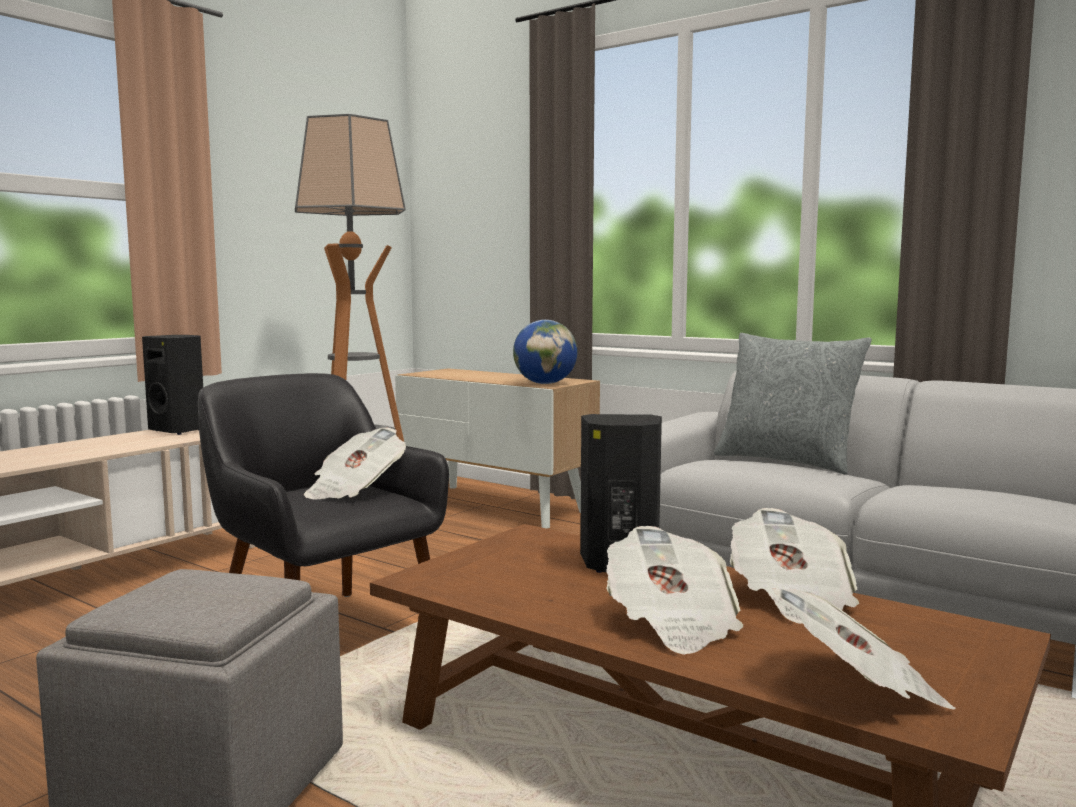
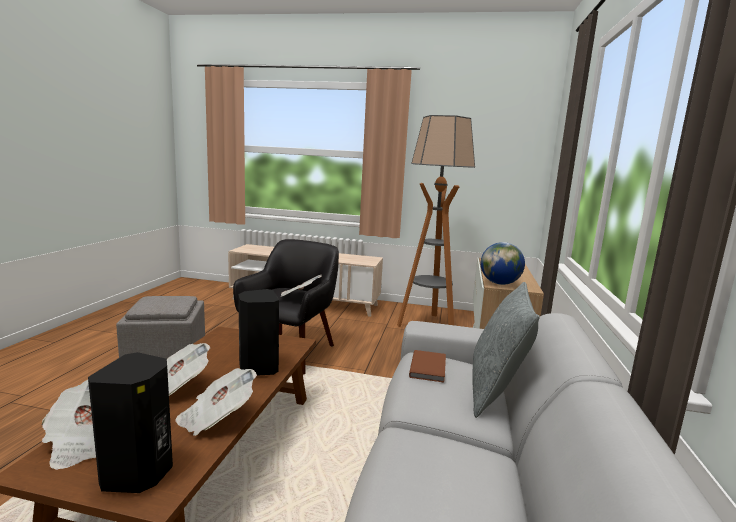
camera: 65 degrees right, 5 degrees up
black speaker [142,335,203,435] -> black speaker moved to [88,352,173,493]
none -> brown book [409,350,446,383]

